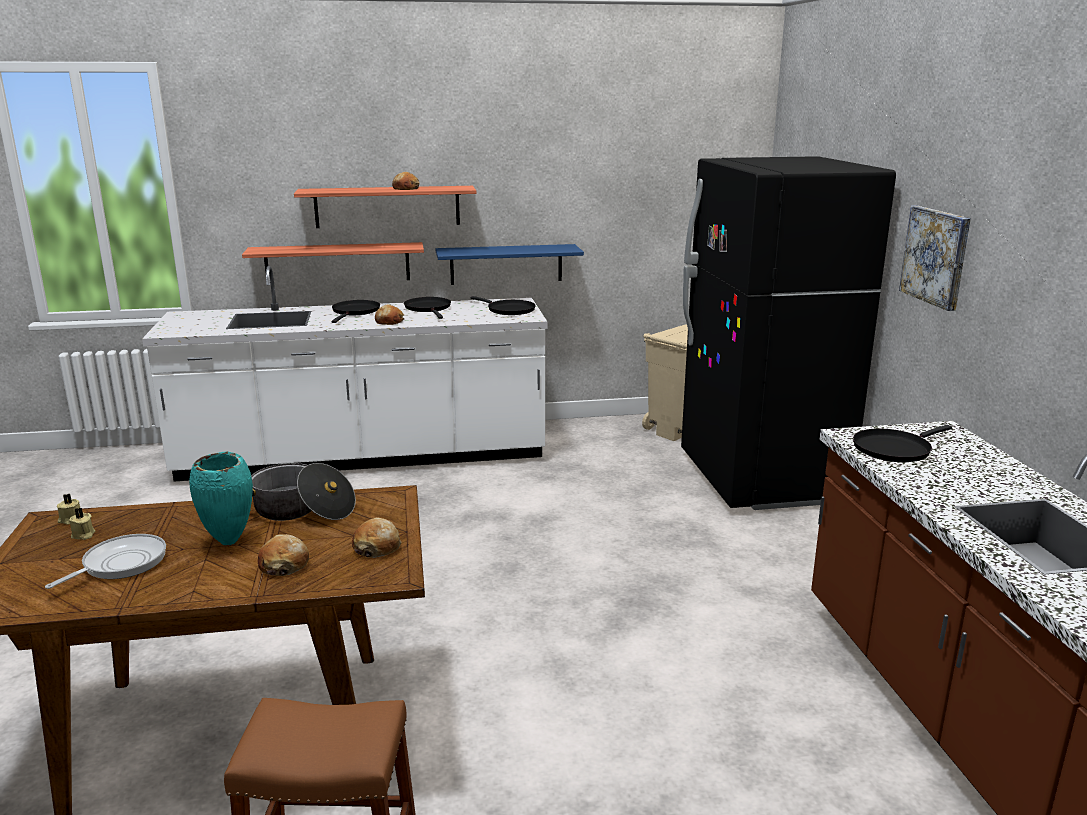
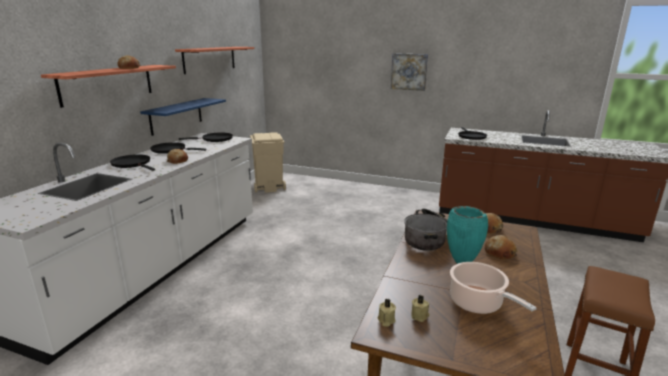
camera: 60 degrees left, 0 degrees up
frying pan [45,534,166,589] -> cooking pot [450,262,536,314]
shelf [242,242,424,280] -> shelf moved to [175,47,254,74]
black fridge [681,156,896,510] -> none

